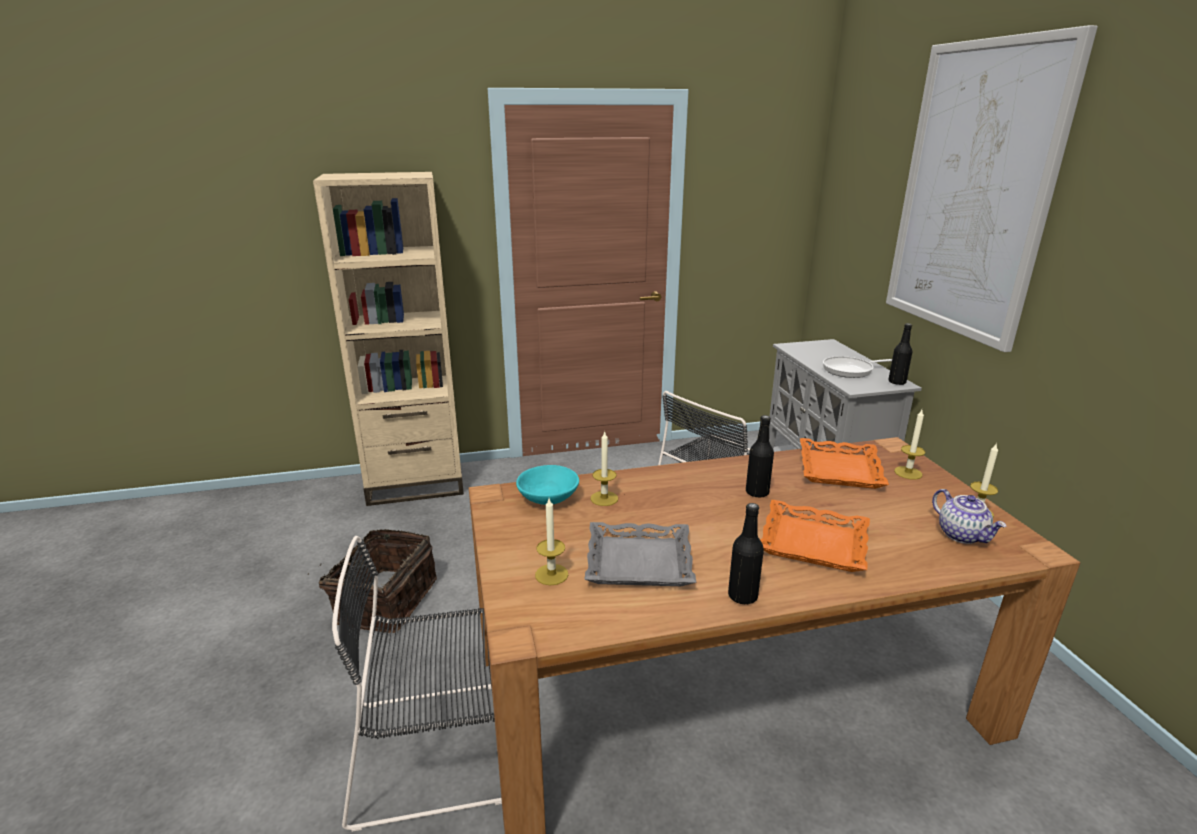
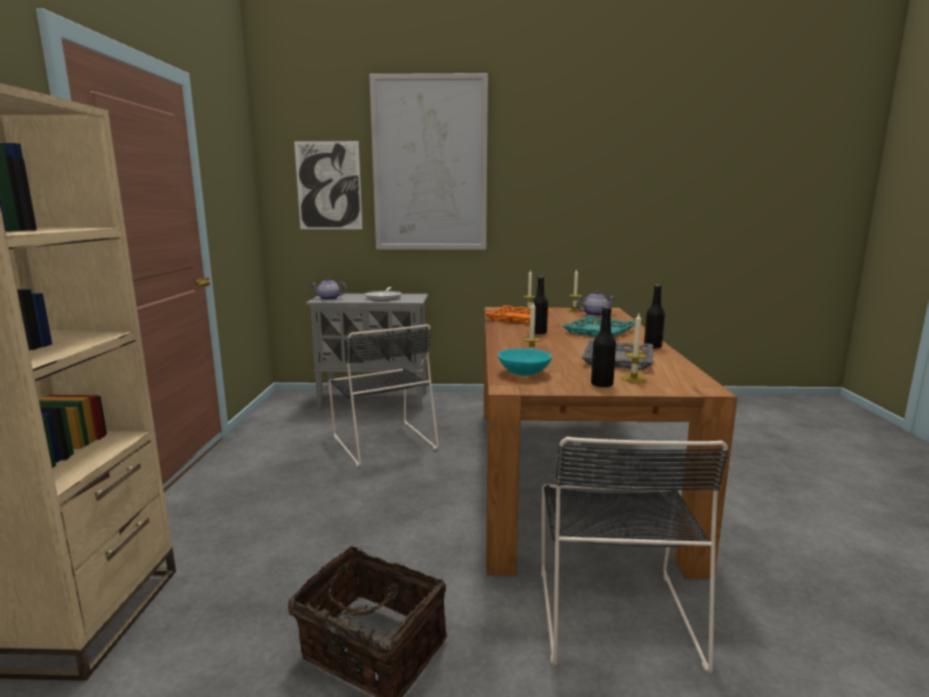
camera: 75 degrees left, 10 degrees down
orange tray [760,500,870,572] -> turquoise tray [563,316,635,337]
black bottle [888,323,912,385] -> black bottle moved to [591,307,616,387]
none -> picture [294,141,362,229]
none -> teapot [311,278,347,300]

